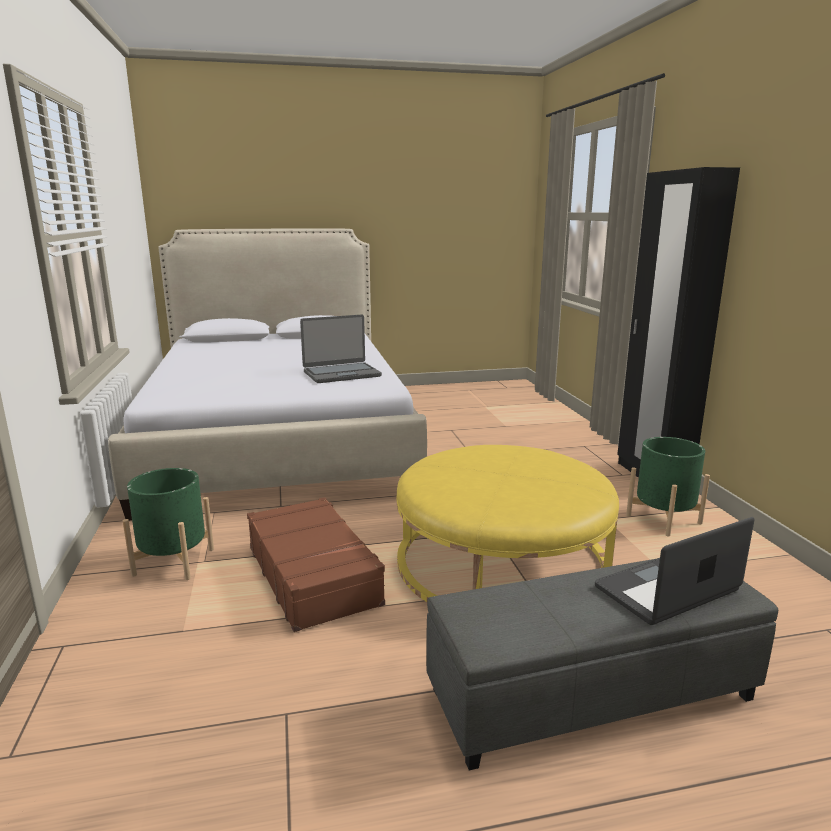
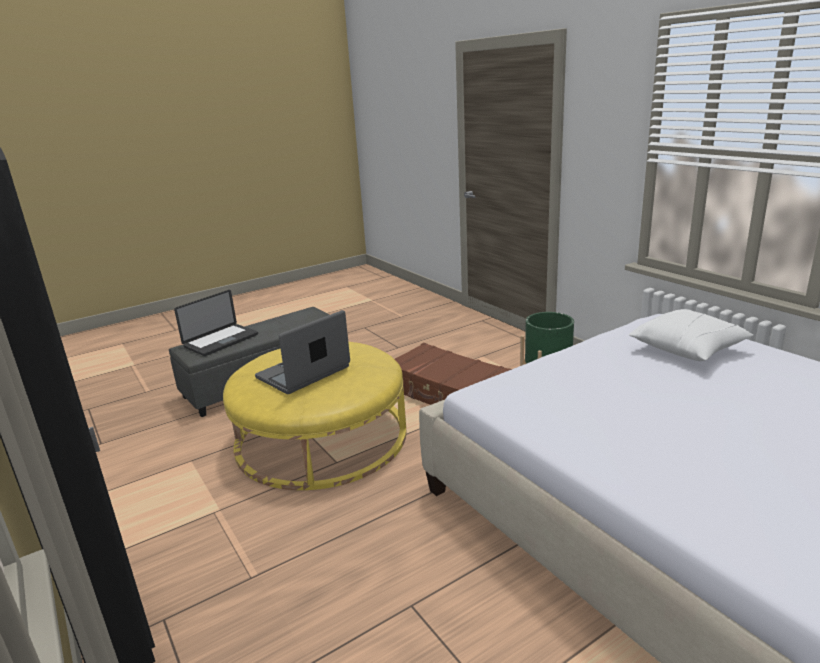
camera: 160 degrees right, 5 degrees up
laptop [300,314,382,383] -> laptop moved to [255,310,350,394]
green planter [626,437,710,536] -> none
none -> white pillow [629,309,753,361]

